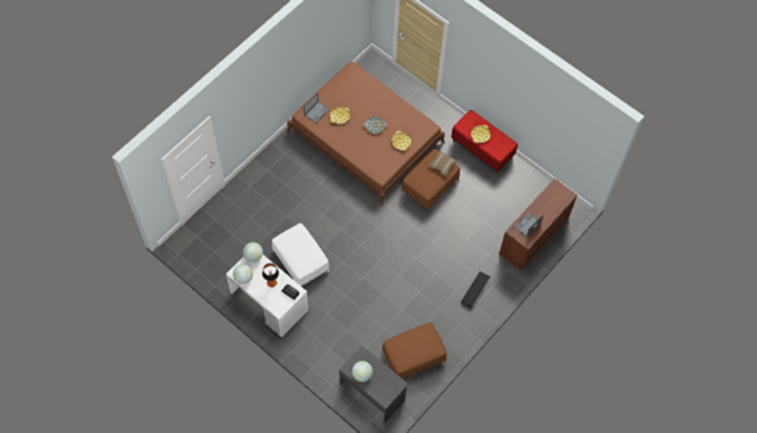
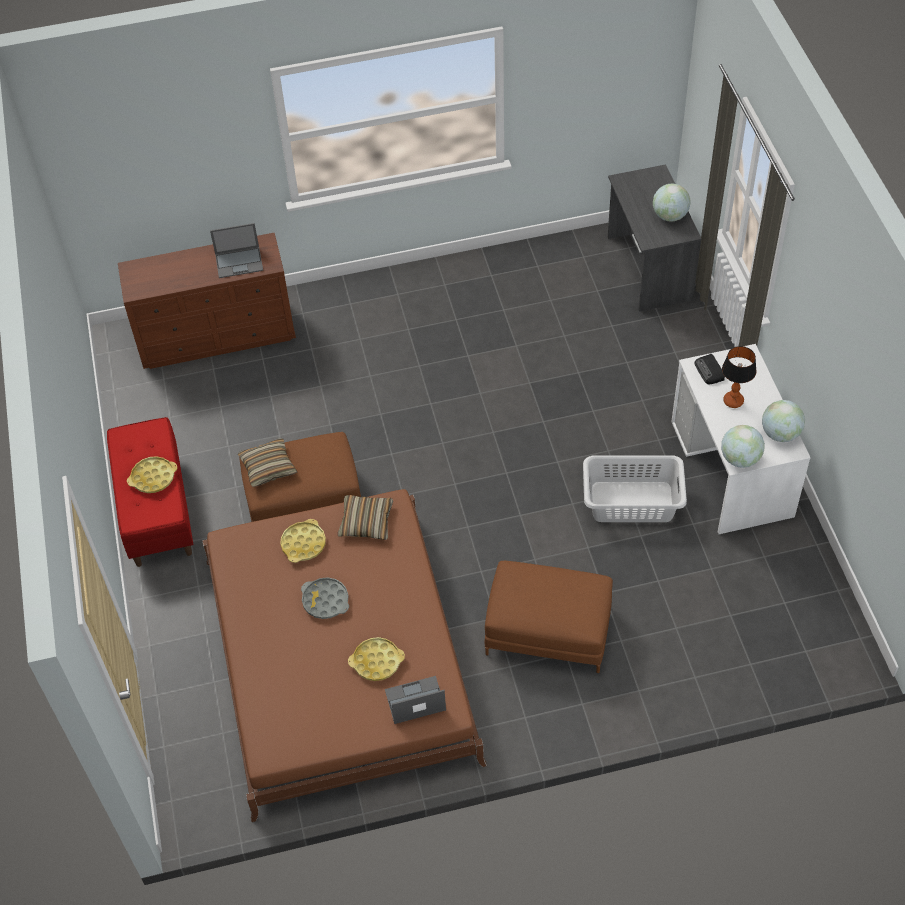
camera: 140 degrees left, 10 degrees down
white ottoman [272,223,330,286] -> grey laundry basket [583,456,687,522]
brown ottoman [382,322,447,379] -> brown ottoman moved to [484,561,613,673]
black storage box [461,272,490,309] -> none
none -> pillow [338,495,393,540]

